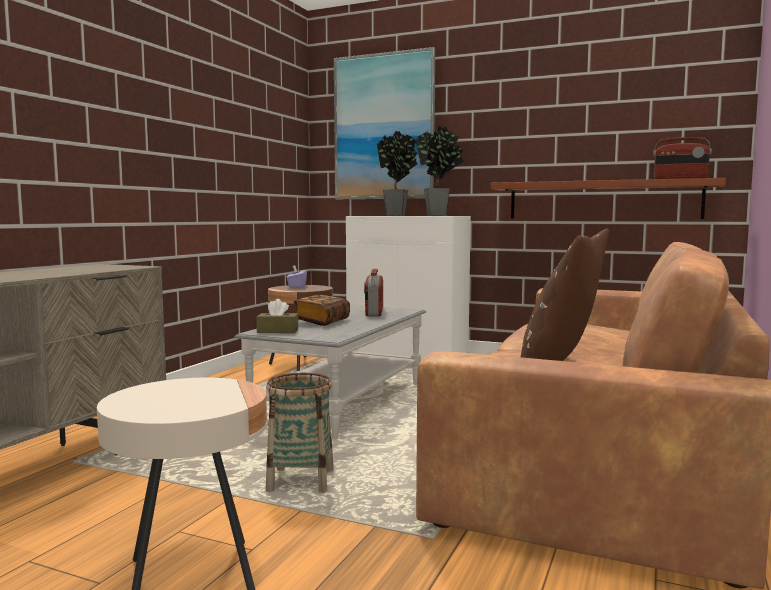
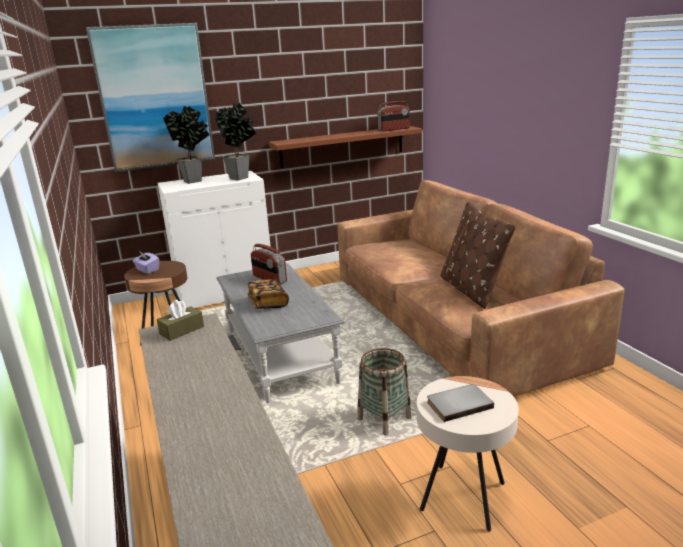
camera: 45 degrees left, 15 degrees up
brown tissue box [256,299,298,333] -> brown tissue box moved to [157,300,204,341]
none -> grey book [427,384,494,422]

